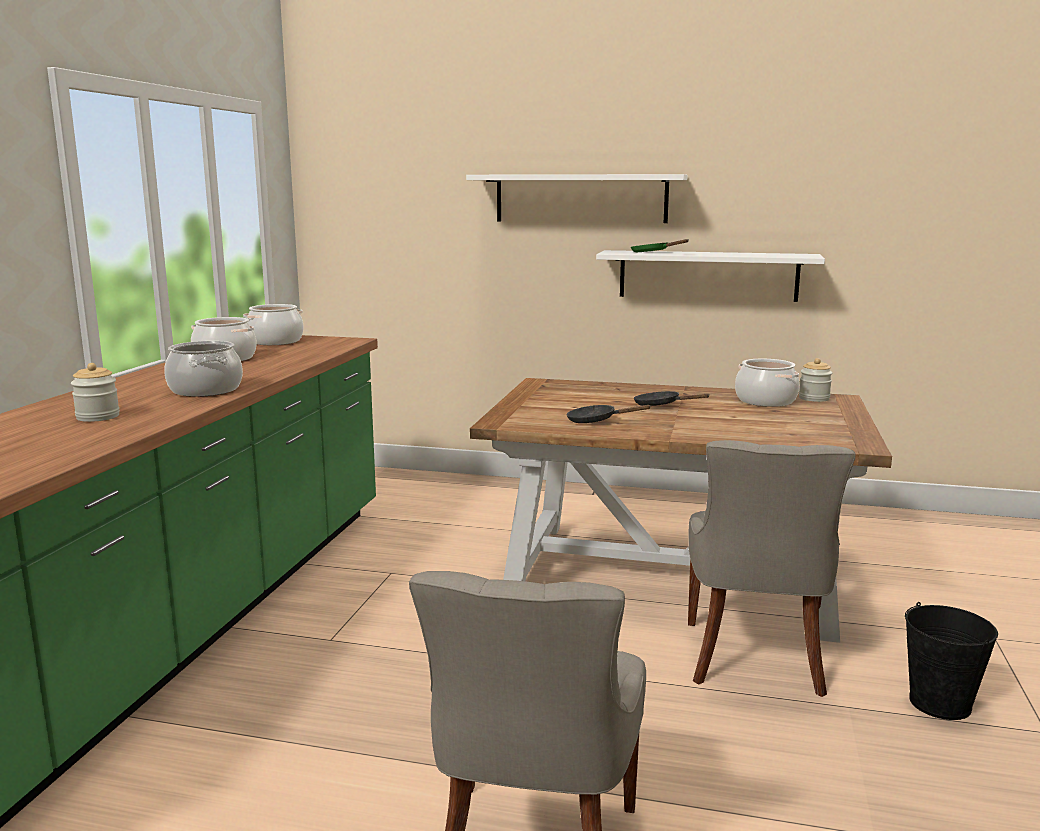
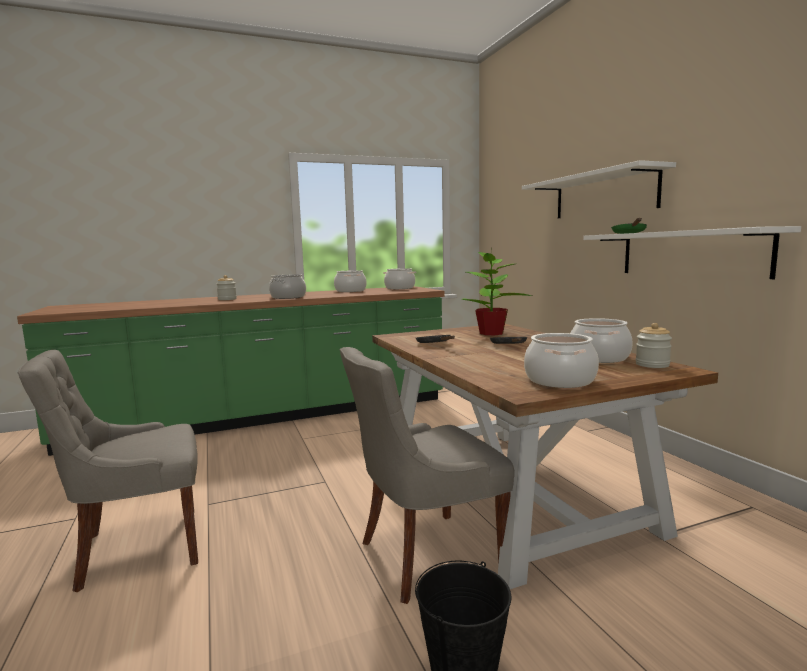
camera: 55 degrees right, 5 degrees down
none -> potted plant [461,250,532,335]
none -> cooking pot [524,333,599,388]

